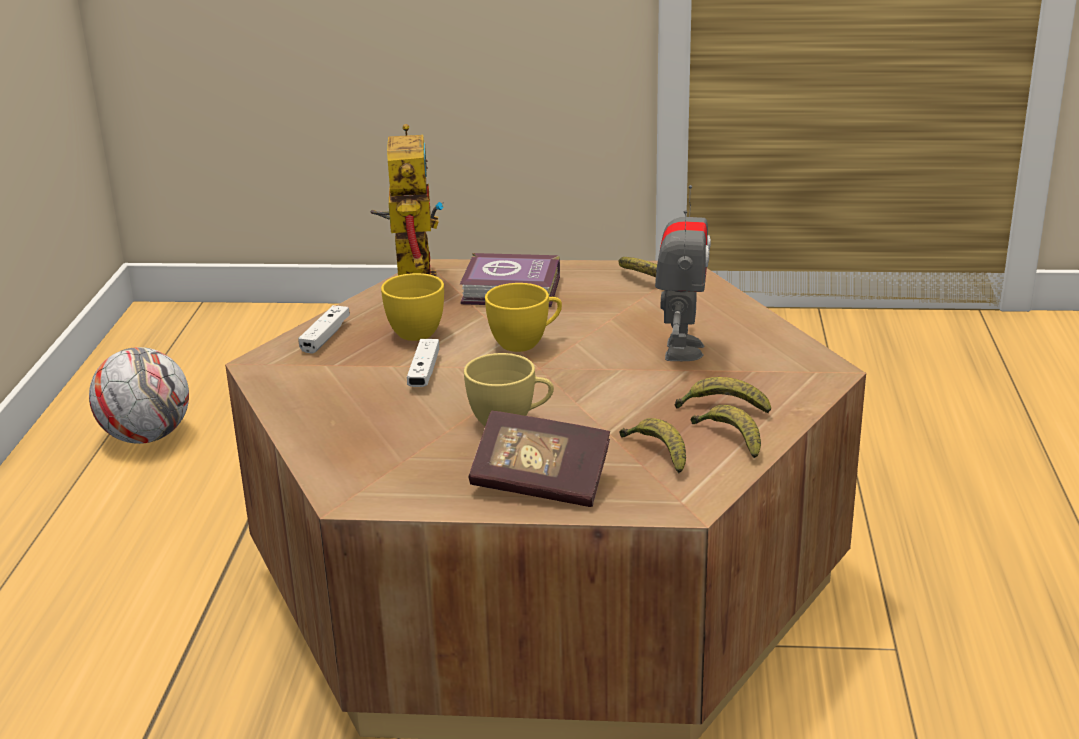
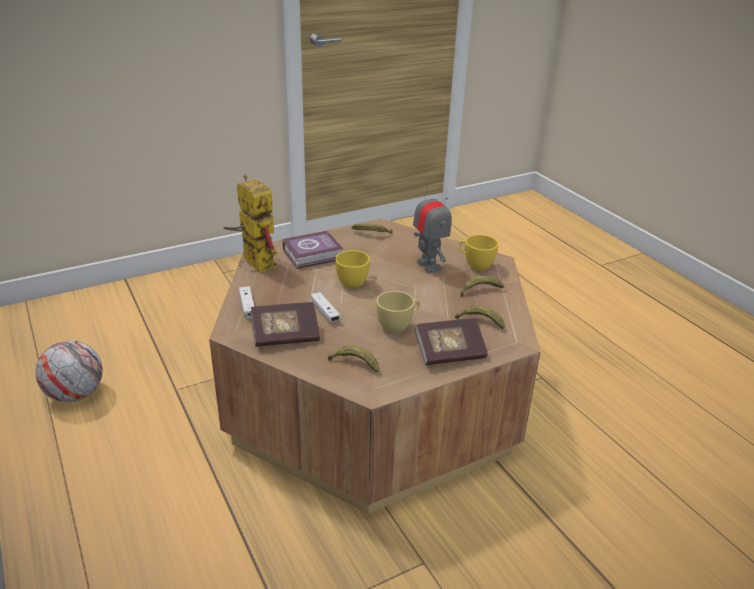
camera: 35 degrees left, 5 degrees up
yellow cup [381,273,444,341] -> yellow cup moved to [459,235,499,271]
banana [690,405,761,459] -> banana moved to [328,345,379,372]
none -> book [250,302,320,347]

